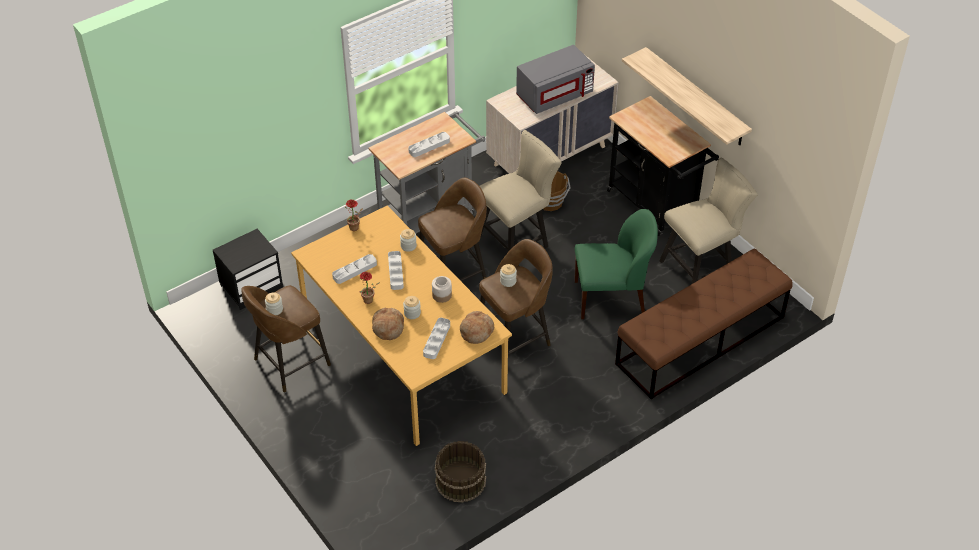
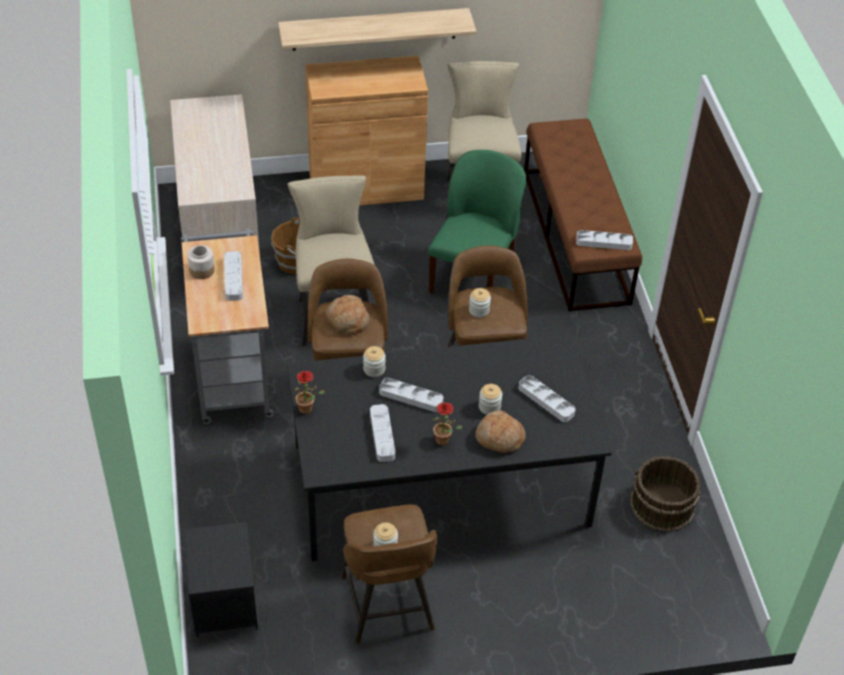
camera: 65 degrees left, 0 degrees up
orange dining table [291,206,512,446] -> black dining table [287,334,612,561]
jar [432,276,452,303] -> jar moved to [187,245,215,279]
bread [460,311,494,344] -> bread moved to [326,295,370,335]
grey microwave [516,45,595,114] -> none
black cart [607,96,719,236] -> brown cabinet [305,55,428,205]
none -> grey tray [576,230,633,250]

